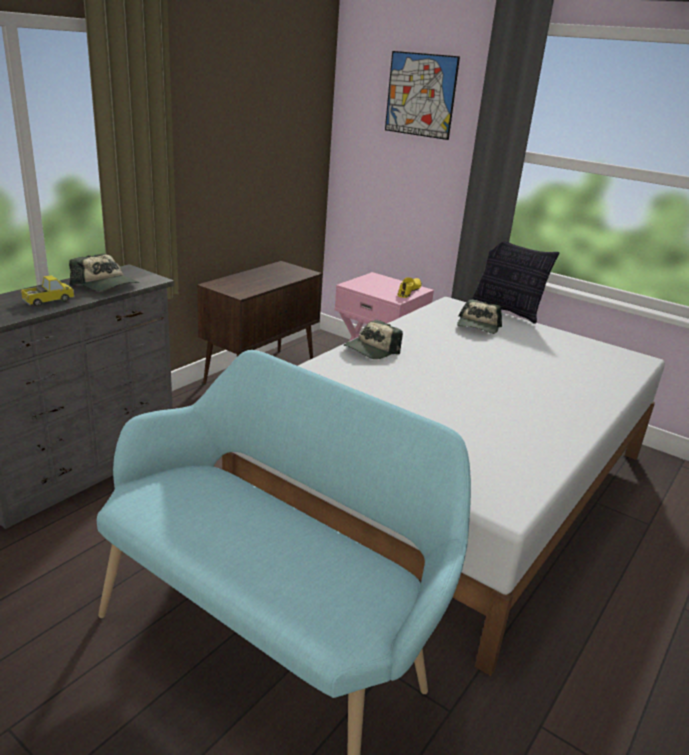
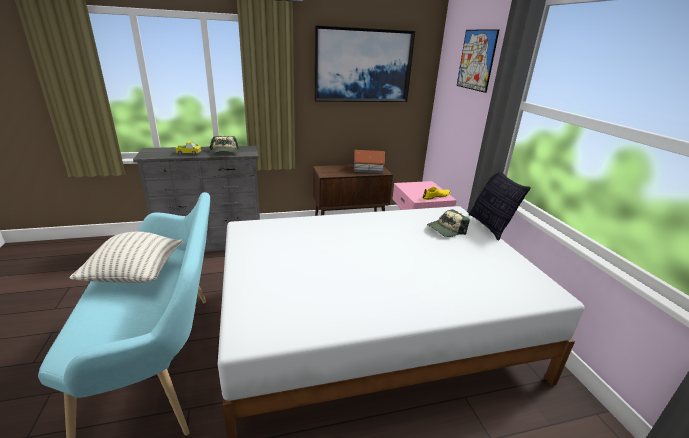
camera: 40 degrees right, 0 degrees up
cap [344,320,403,359] -> none
none -> pillow [69,232,183,283]
none -> picture [314,25,415,102]
none -> toy house [354,150,385,173]

